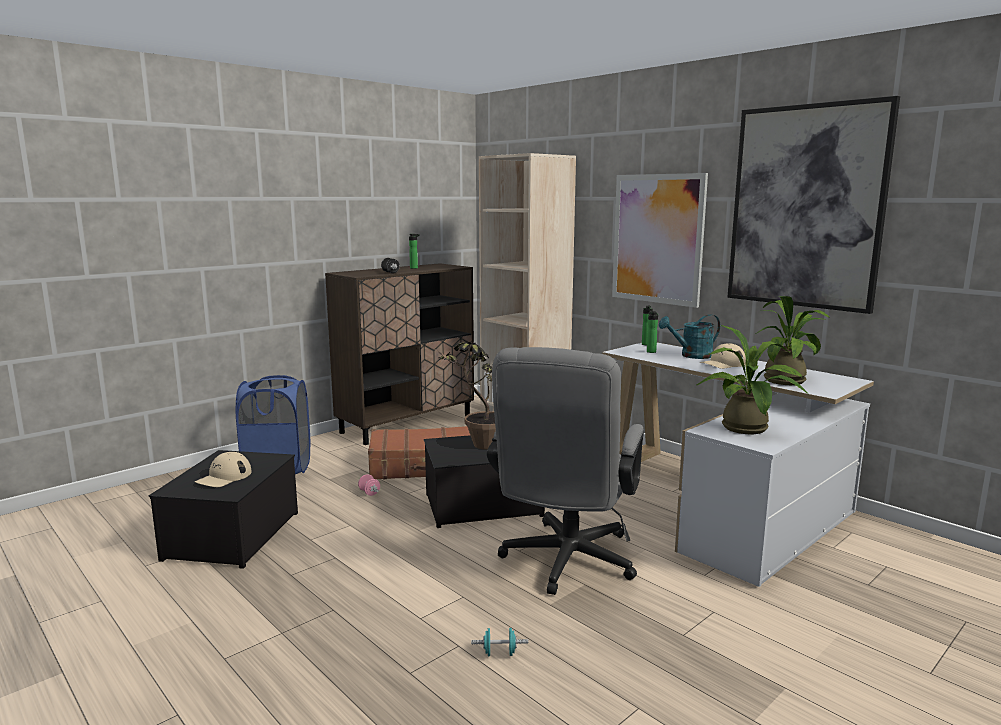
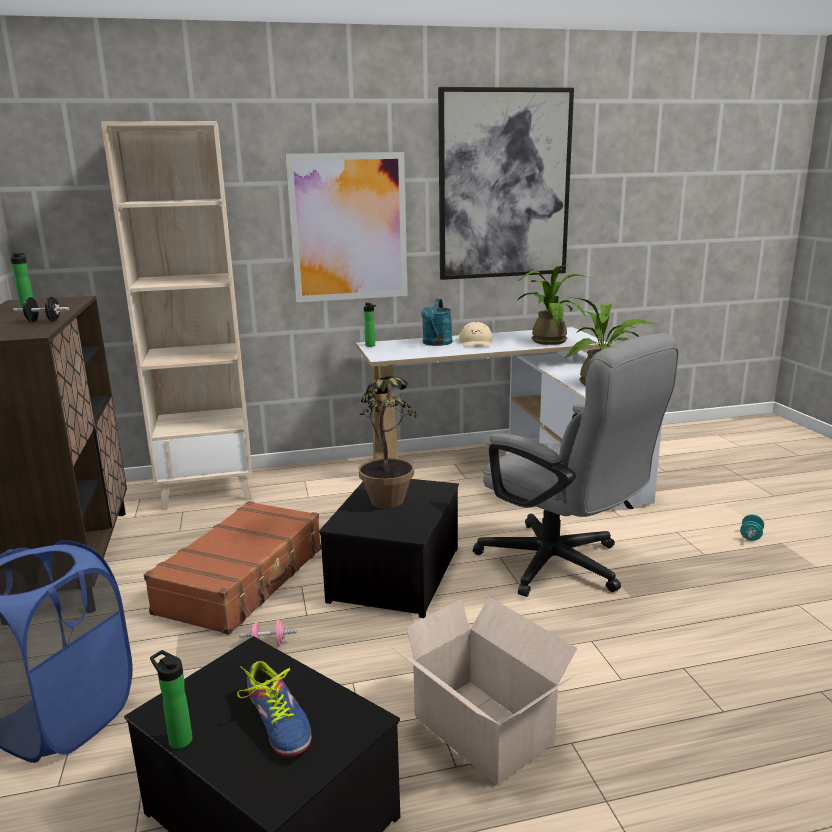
camera: 60 degrees left, 5 degrees up
beige cap [195,452,252,487] -> shoe [237,661,312,757]
turquoise dumbbell [471,628,528,656] -> turquoise dumbbell moved to [740,514,764,541]
bottle [647,311,658,353] -> bottle moved to [150,650,193,749]
none -> cardboard box [391,597,577,785]

